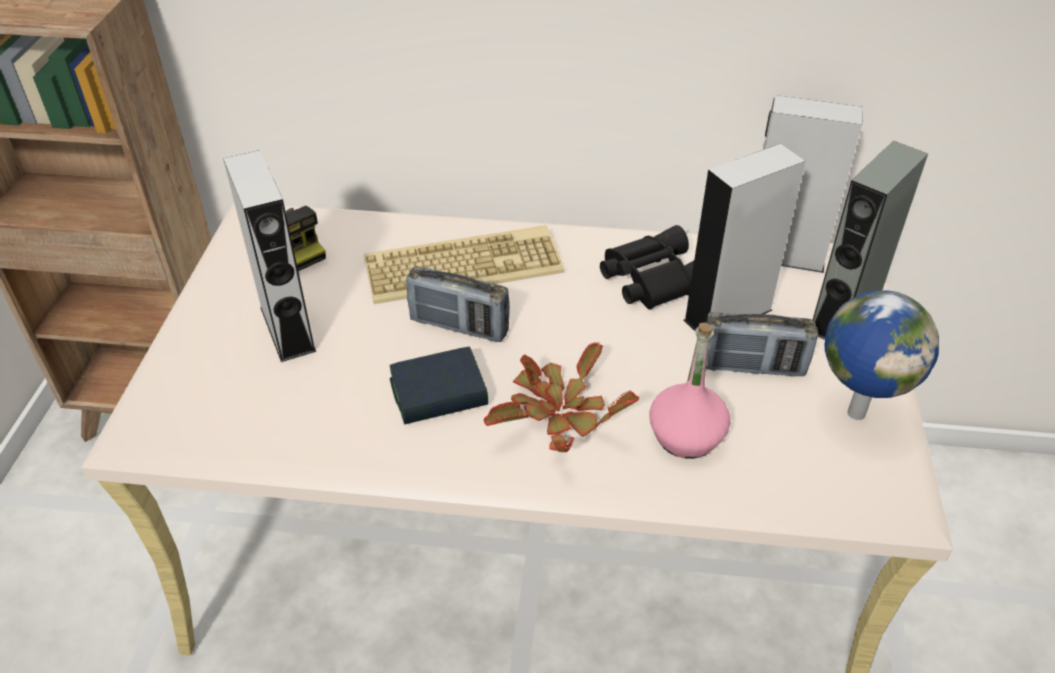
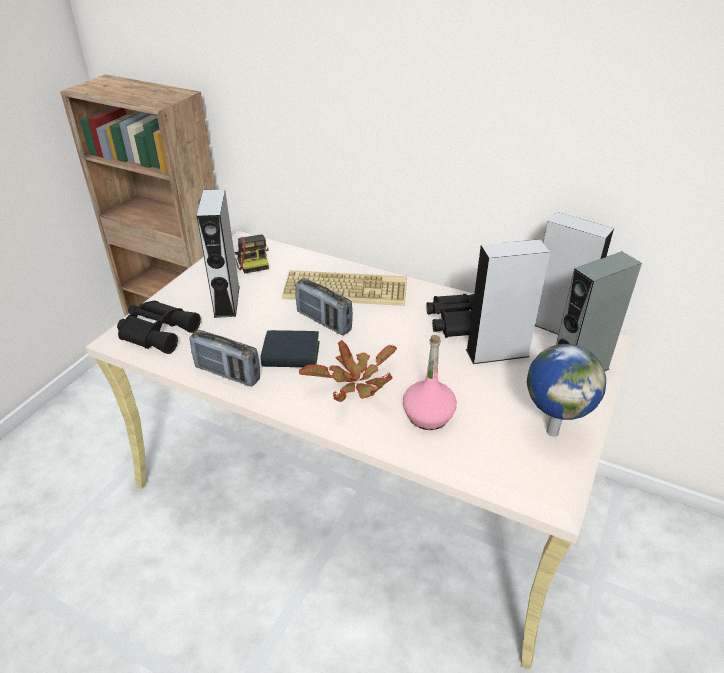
camera: 20 degrees right, 5 degrees down
radio [706,312,818,377] -> radio moved to [189,330,260,387]
none -> black binoculars [117,301,201,354]

